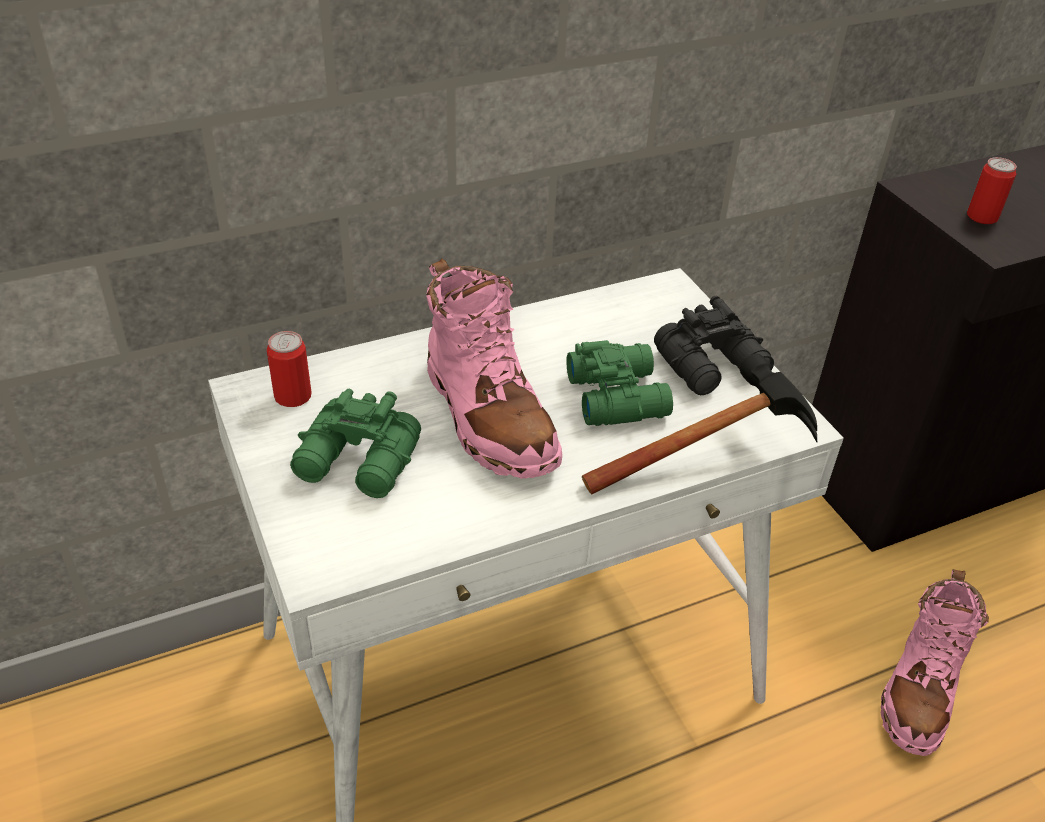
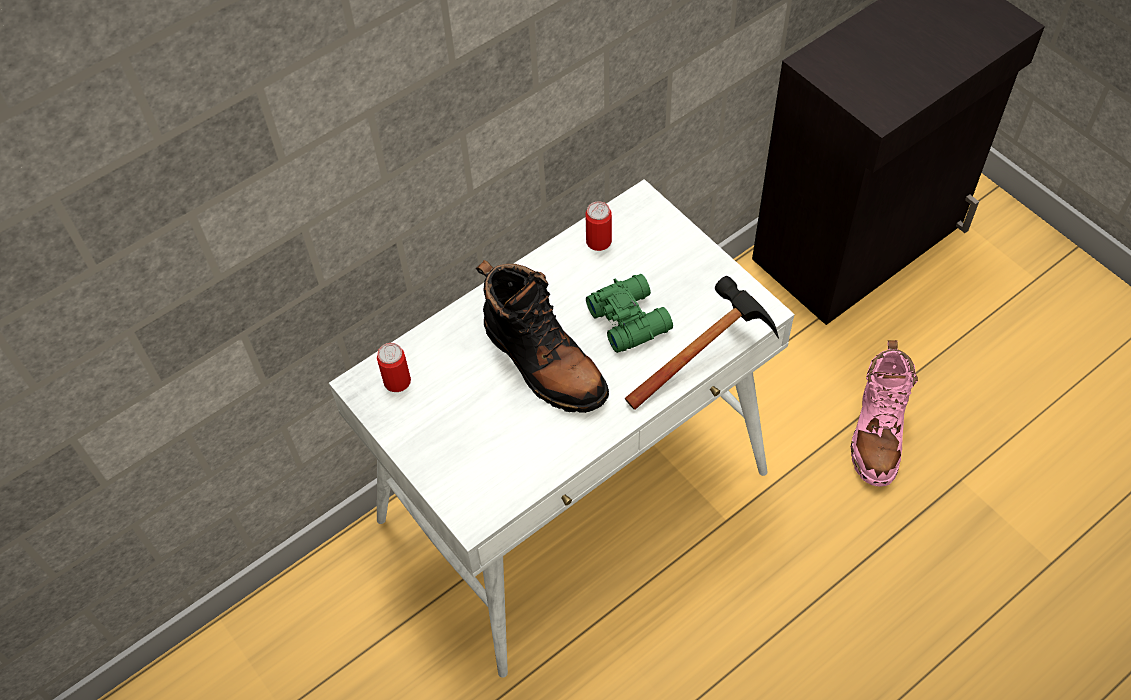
camera: 10 degrees left, 15 degrees up
green binoculars [290,388,421,498] -> none
pink boot [426,259,563,478] -> black boot [476,260,609,413]
black binoculars [654,295,774,395] -> none
can [967,157,1017,224] -> can moved to [585,201,612,251]

